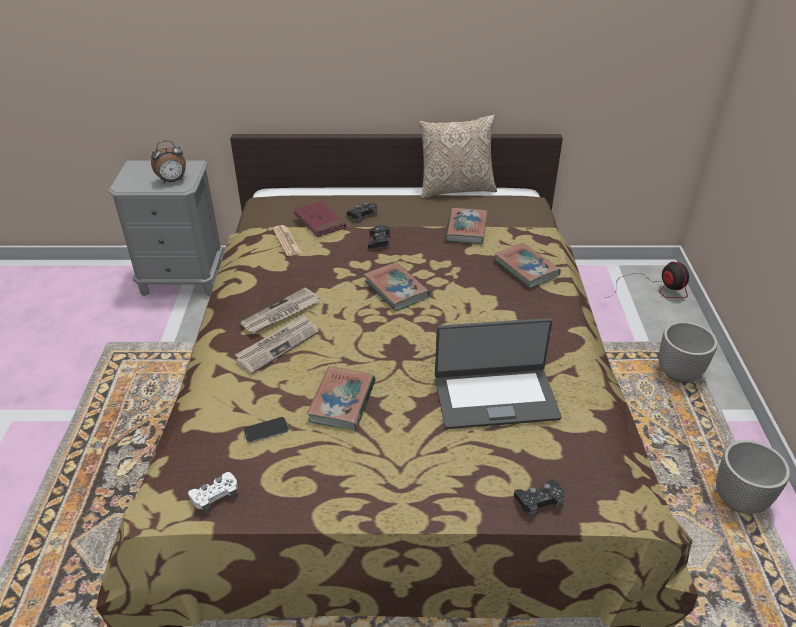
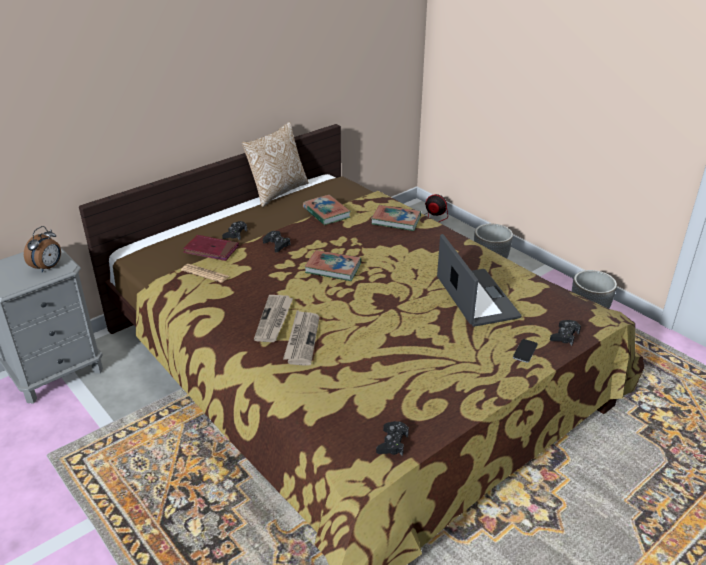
camera: 40 degrees left, 5 degrees down
white game controller [188,472,238,515] -> black game controller [376,421,409,456]
phone [243,417,289,443] -> phone moved to [513,339,538,363]
book [307,366,375,430] -> none
laptop [435,318,562,429] -> laptop turned 60 degrees counterclockwise [437,234,522,327]

